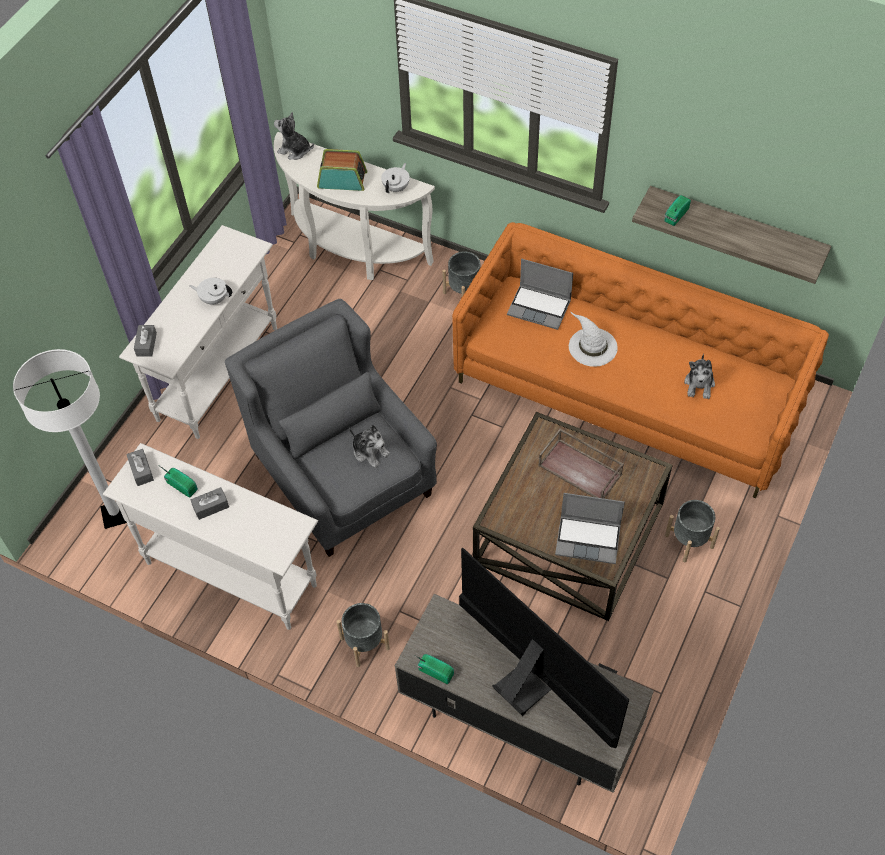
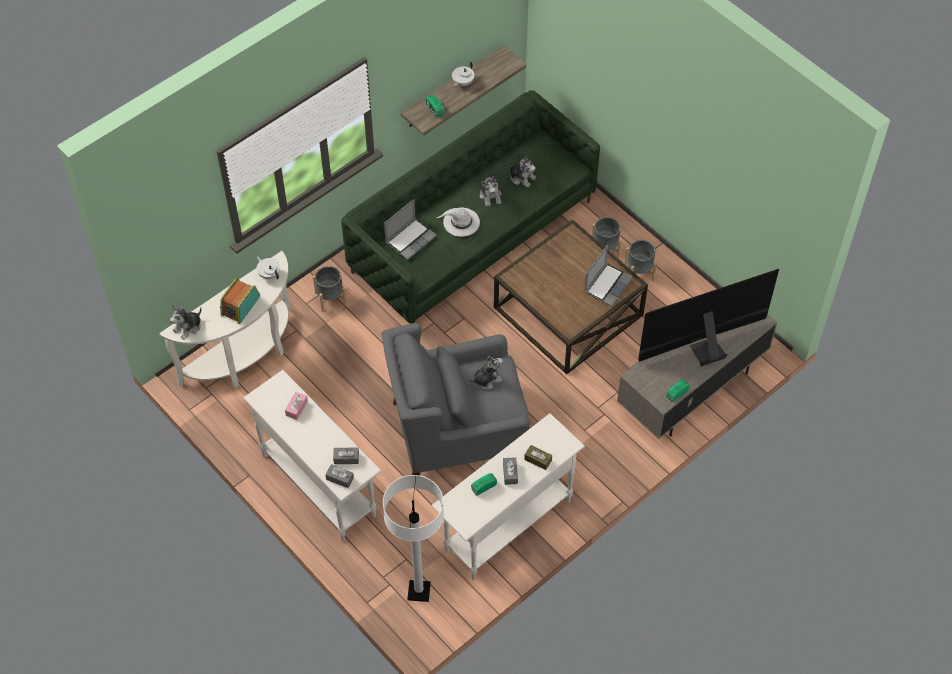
camera: 70 degrees left, 0 degrees up
grey tissue box [126,449,154,486] -> grey tissue box moved to [333,448,359,464]
white teapot [189,278,232,305] -> white teapot moved to [452,62,474,86]
grey planter [337,603,390,667] -> grey planter moved to [624,240,657,281]
orange sofa [452,222,829,498] -> green sofa [341,90,600,324]
brown tray [538,428,624,499] -> none
none -> pink tissue box [285,392,308,420]
none -> plush toy [480,174,501,207]
none -> brown tissue box [524,445,552,470]

